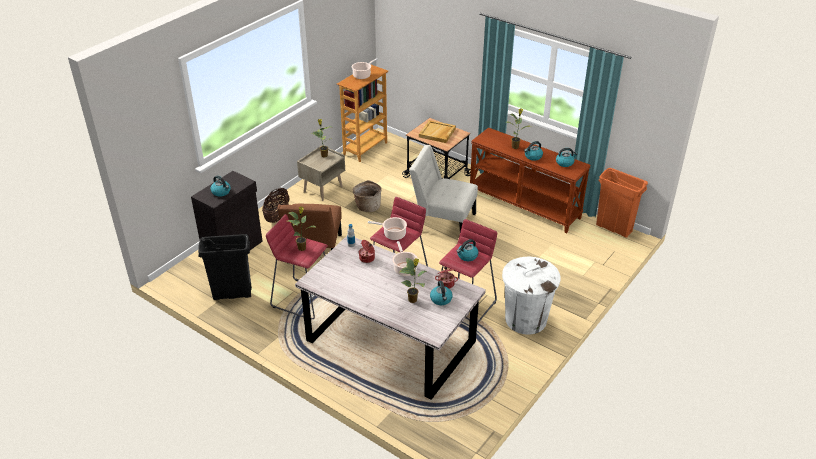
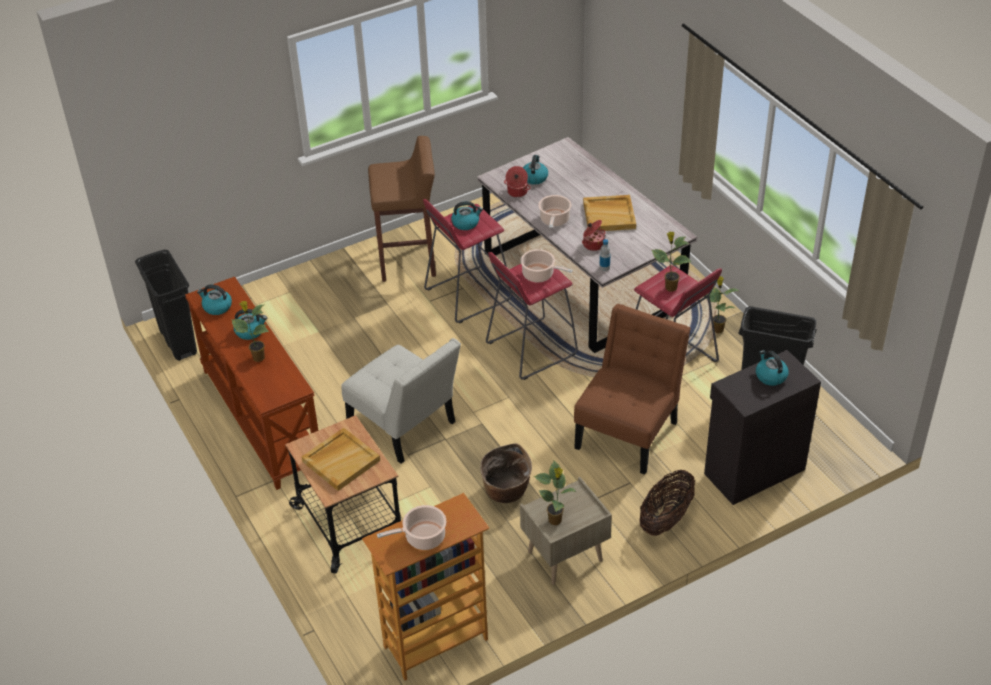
camera: 155 degrees left, 5 degrees up
potted plant [400,258,427,303] -> potted plant moved to [704,276,739,333]
white trash can [502,257,561,335] -> brown stool [368,136,436,282]
orange trash can [596,168,648,238] -> black trash can [135,250,197,361]
none -> beige tray [583,195,636,231]

